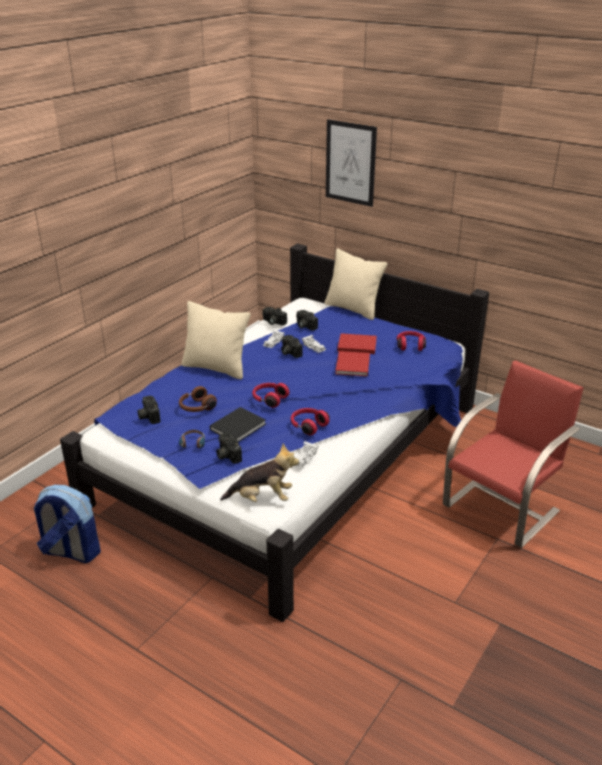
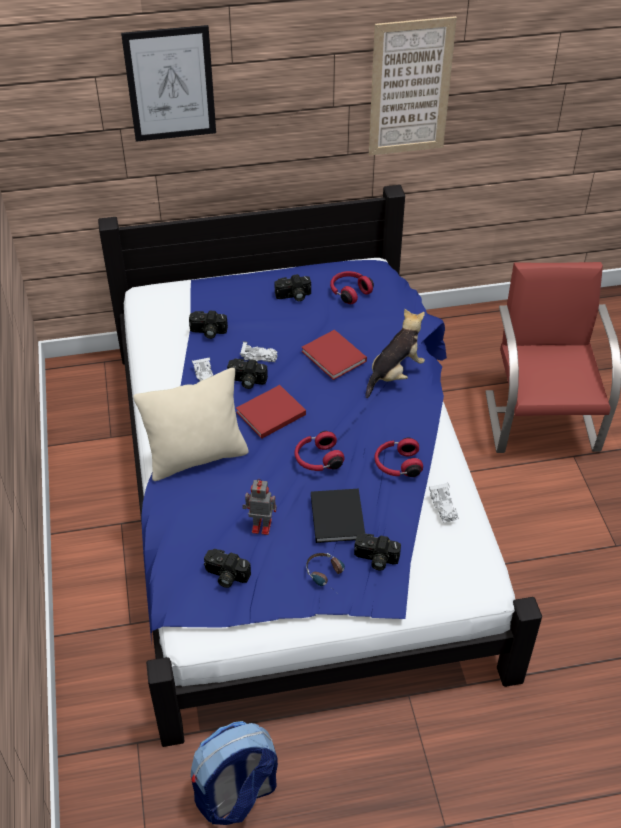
camera: 45 degrees left, 15 degrees up
brown headphones [179,386,217,412] -> toy robot [242,479,277,535]
plush toy [220,443,299,502] -> plush toy moved to [366,309,425,398]
camera [262,307,287,326] -> camera moved to [275,274,311,301]
beige pillow [325,248,387,320] -> none
red book [337,333,377,354] -> red book moved to [236,385,306,439]
none -> picture [369,16,457,156]

